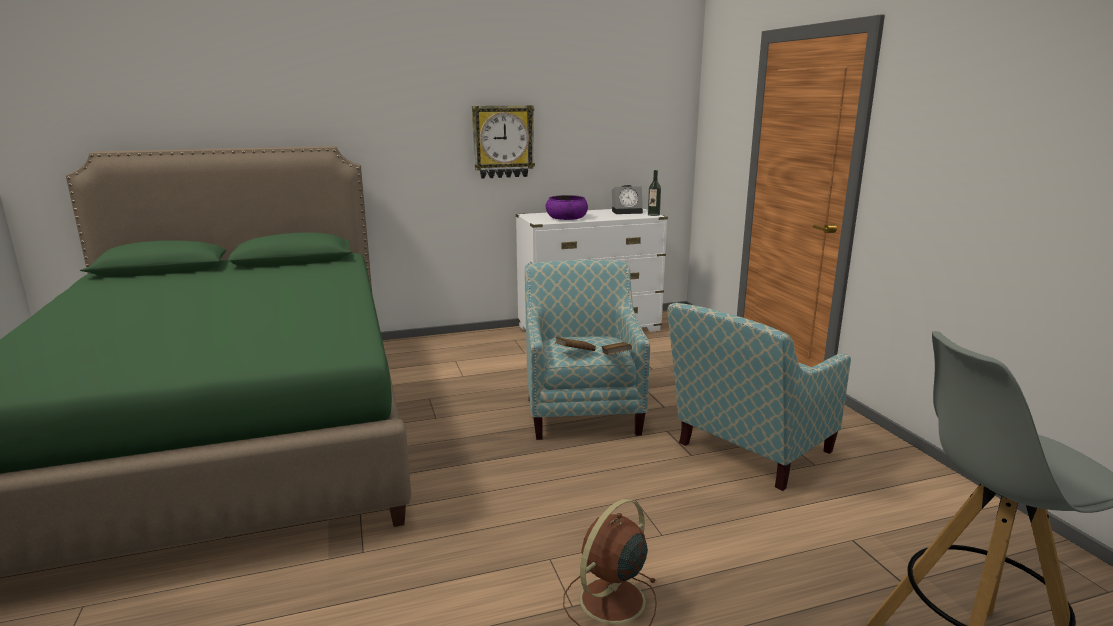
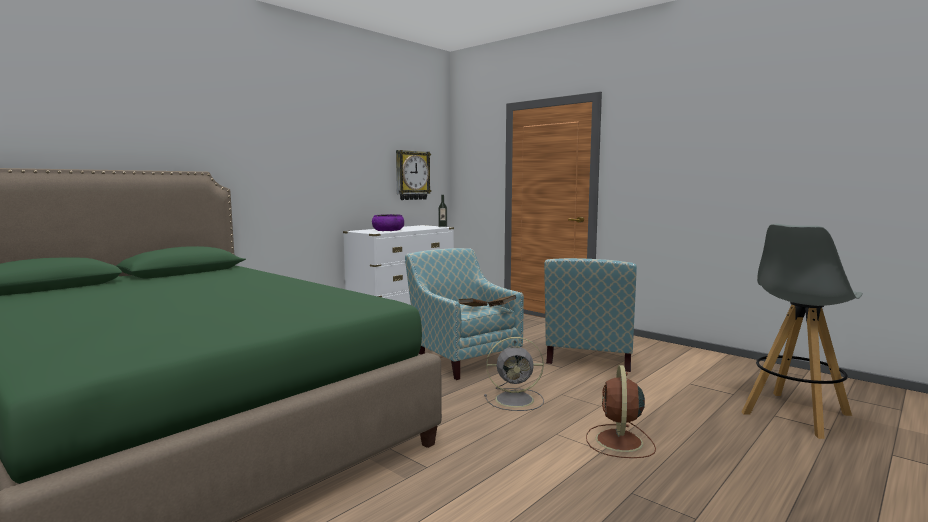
camera: 30 degrees left, 10 degrees down
wall clock [472,105,535,179] -> wall clock moved to [396,150,431,200]
alarm clock [612,185,643,214] -> none
none -> grey fan [484,337,544,411]

